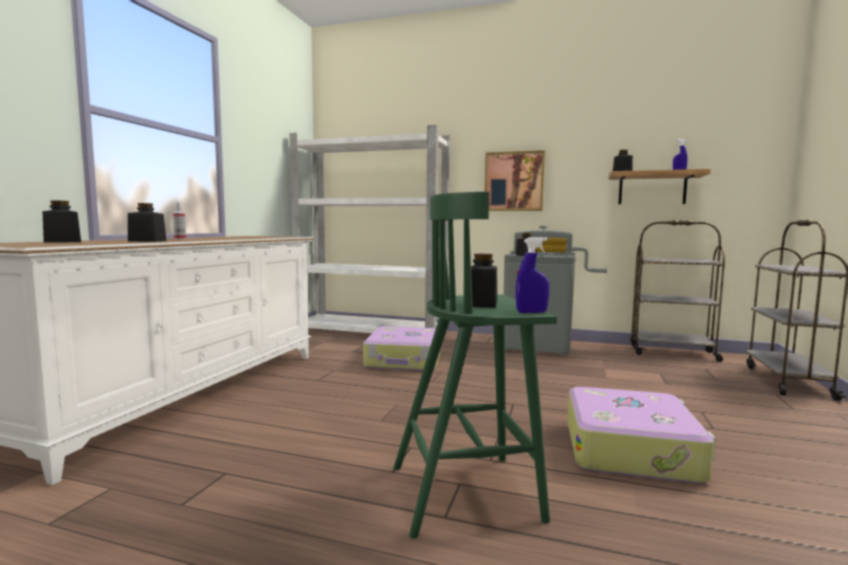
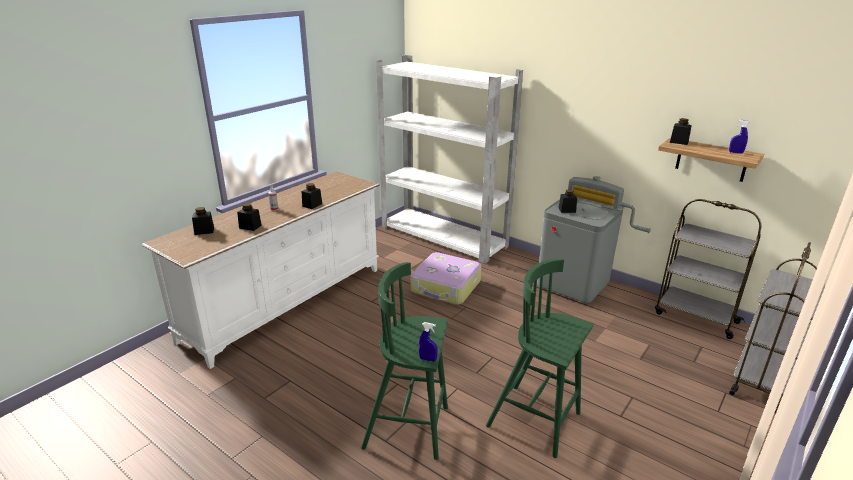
camera: 20 degrees right, 20 degrees up
black jar [471,254,497,308] -> black jar moved to [302,183,322,209]
picture [485,150,545,211] -> none
suitcase [567,387,716,484] -> green stool [486,259,594,458]

